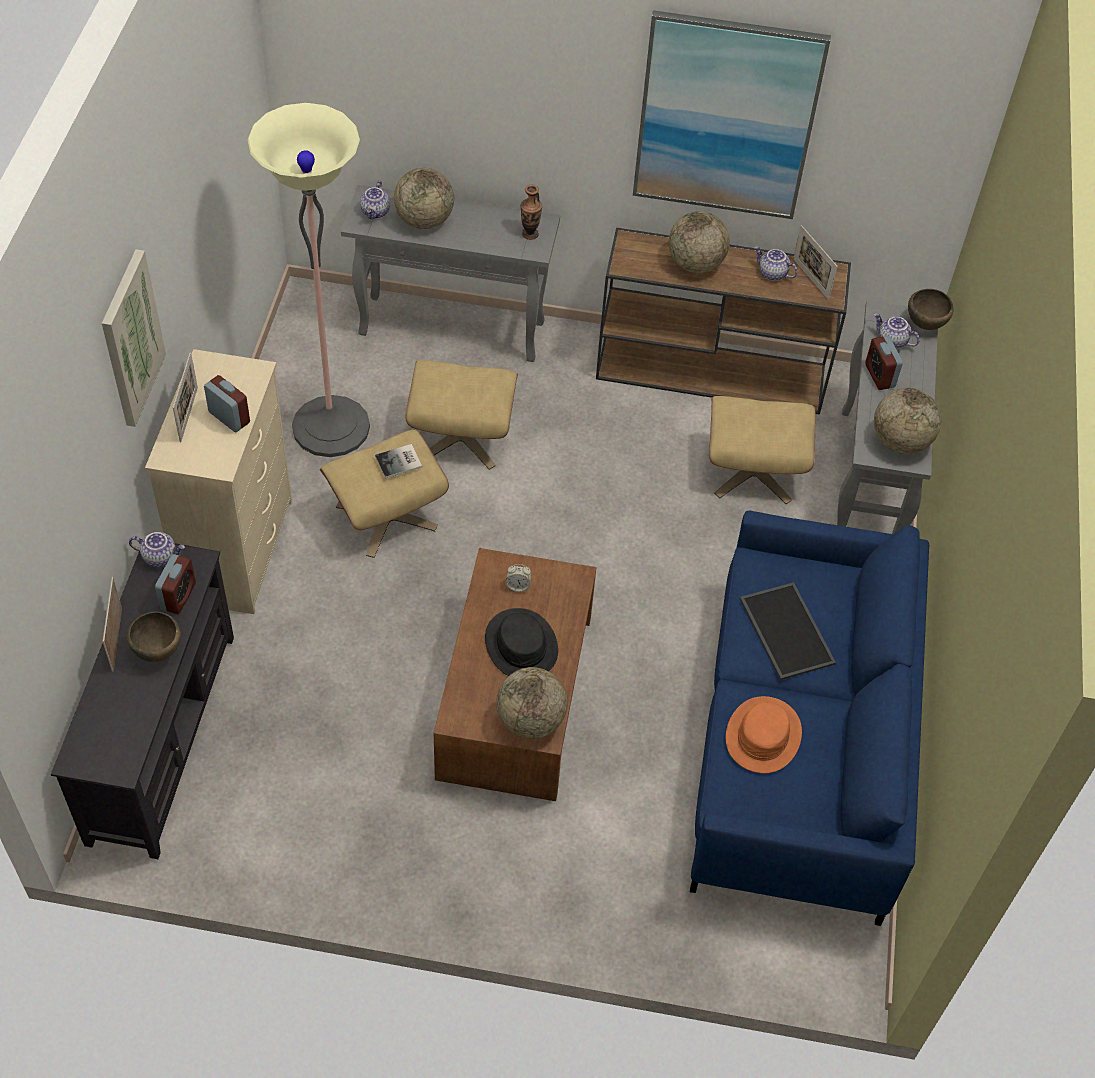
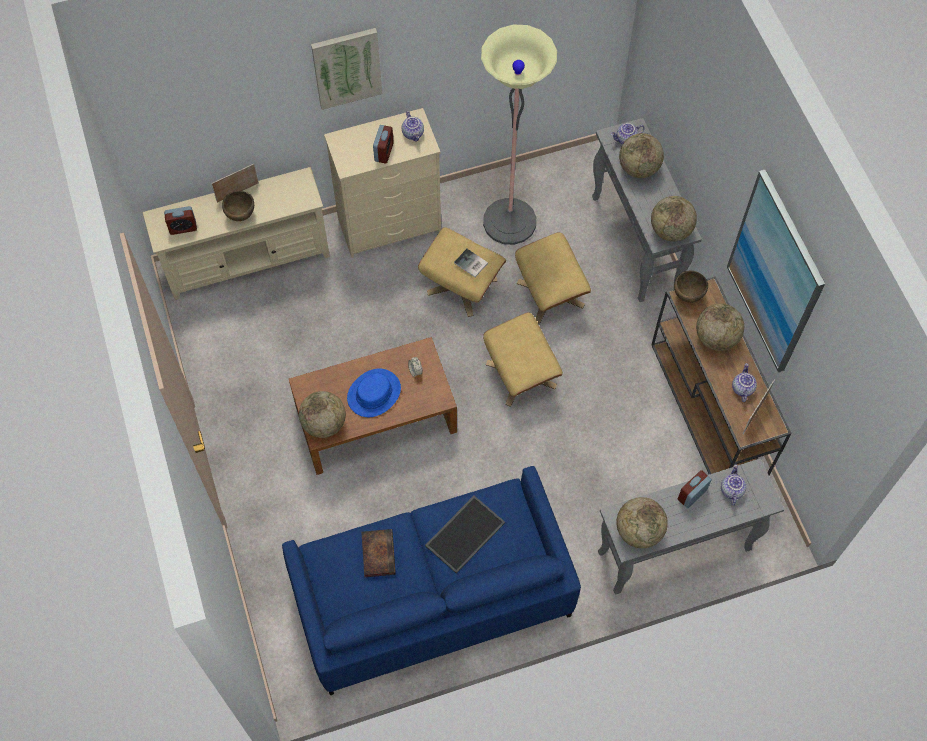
camera: 65 degrees right, 10 degrees up
black tv stand [51,543,234,859] -> beige tv stand [143,167,330,300]
teapot [129,532,185,567] -> teapot moved to [402,111,424,141]
alarm clock [155,554,196,614] -> alarm clock moved to [164,206,197,235]
picture frame [173,352,198,443] -> none
black hat [485,608,558,676] -> blue hat [347,369,401,417]
vase [520,185,542,240] -> globe [651,196,697,242]
beige ottoman [709,396,815,504] -> beige ottoman moved to [483,312,563,407]
orange hat [726,696,802,773] -> book [361,529,396,577]
brown bowl [908,289,954,330] -> brown bowl moved to [674,271,708,303]

